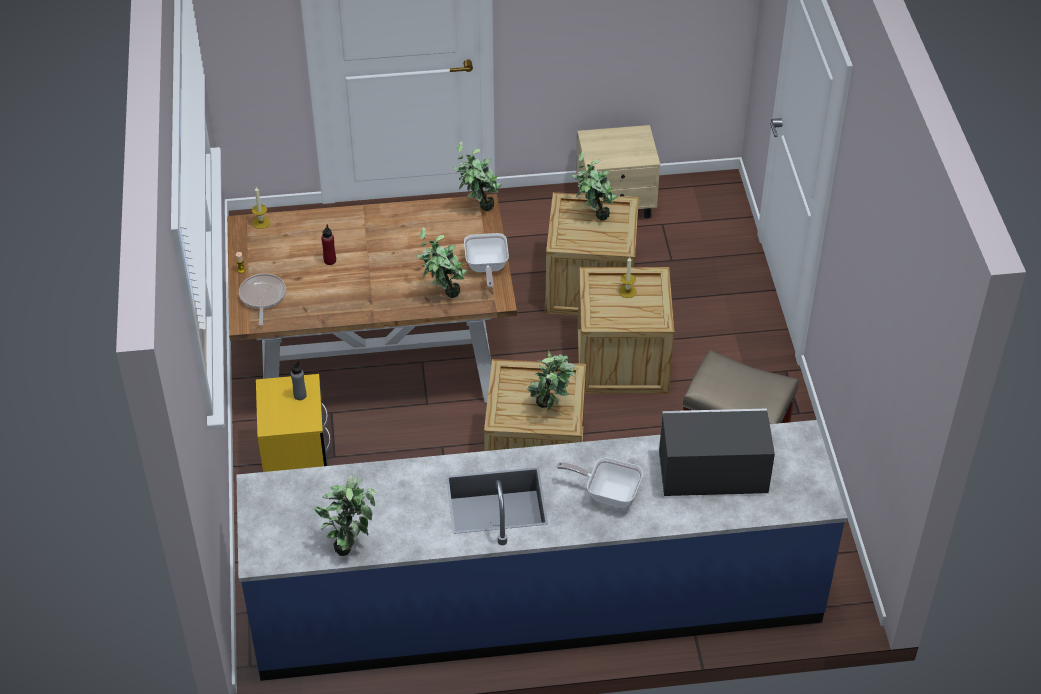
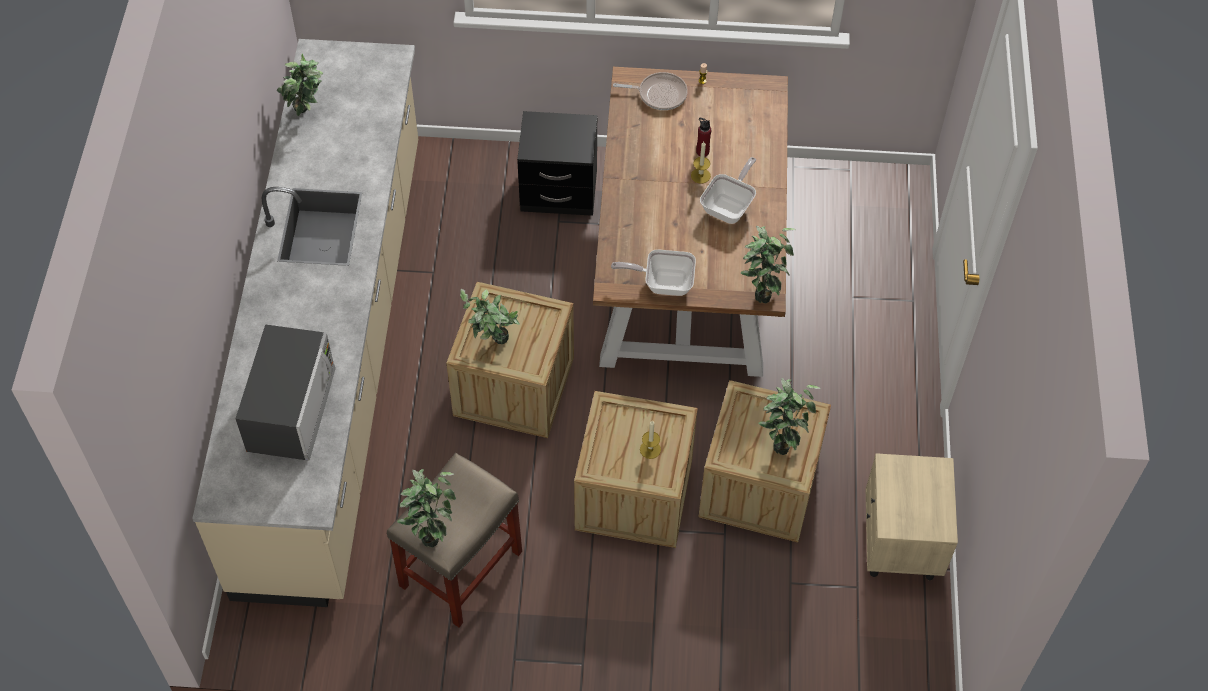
camera: 100 degrees right, 10 degrees up
blue counter [237,420,847,681] -> beige counter [192,39,418,607]
candle [252,187,271,229] -> candle moved to [691,142,711,184]
yellow nightstand [256,374,331,472] -> black nightstand [517,111,597,216]
grey bottle [291,361,306,400] -> none
potted plant [417,227,468,298] -> potted plant moved to [397,469,456,547]
frying pan [556,458,643,508] -> frying pan moved to [700,157,756,224]

